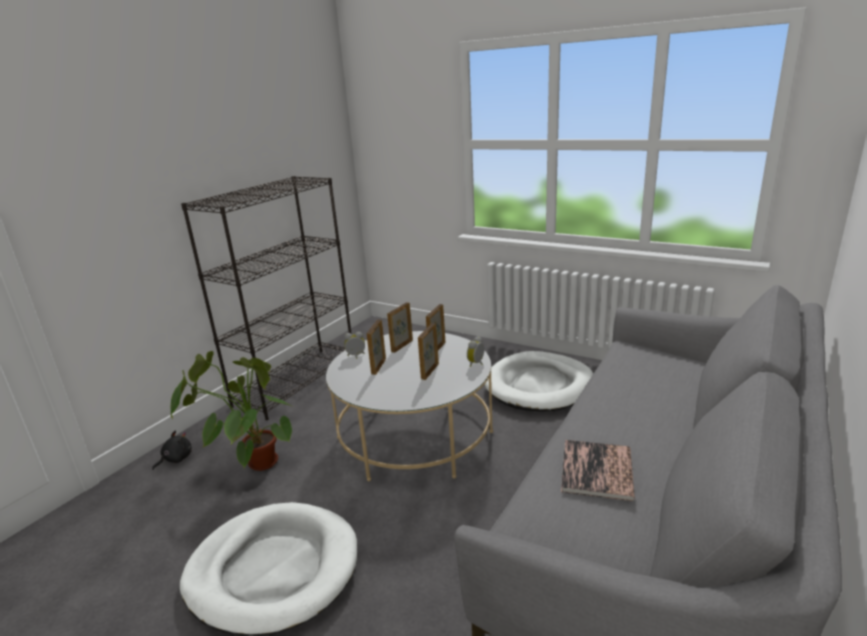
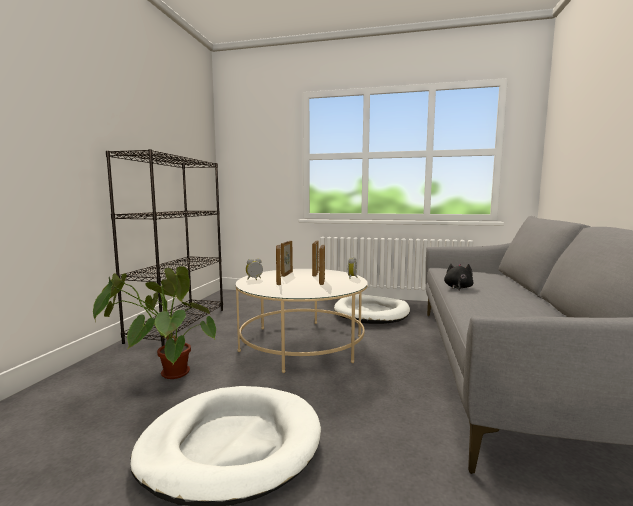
camera: 20 degrees left, 15 degrees down
black plush toy [152,431,192,470] -> black plush toy moved to [444,263,474,291]
book [561,440,635,501] -> none

